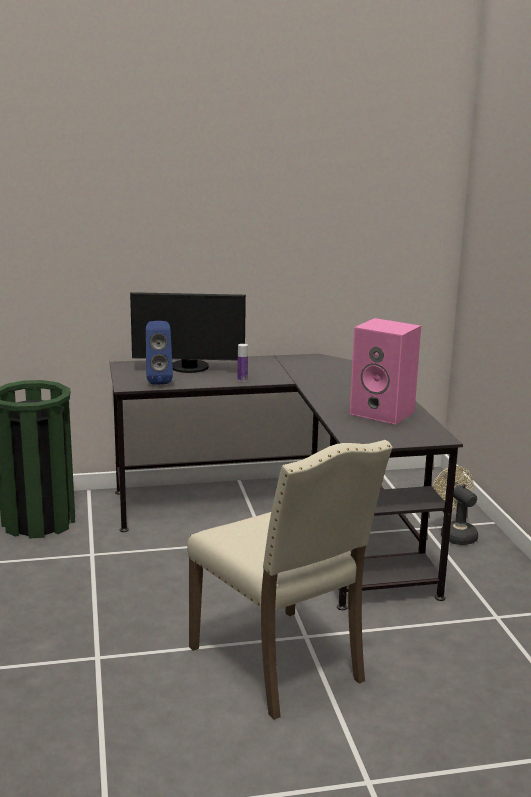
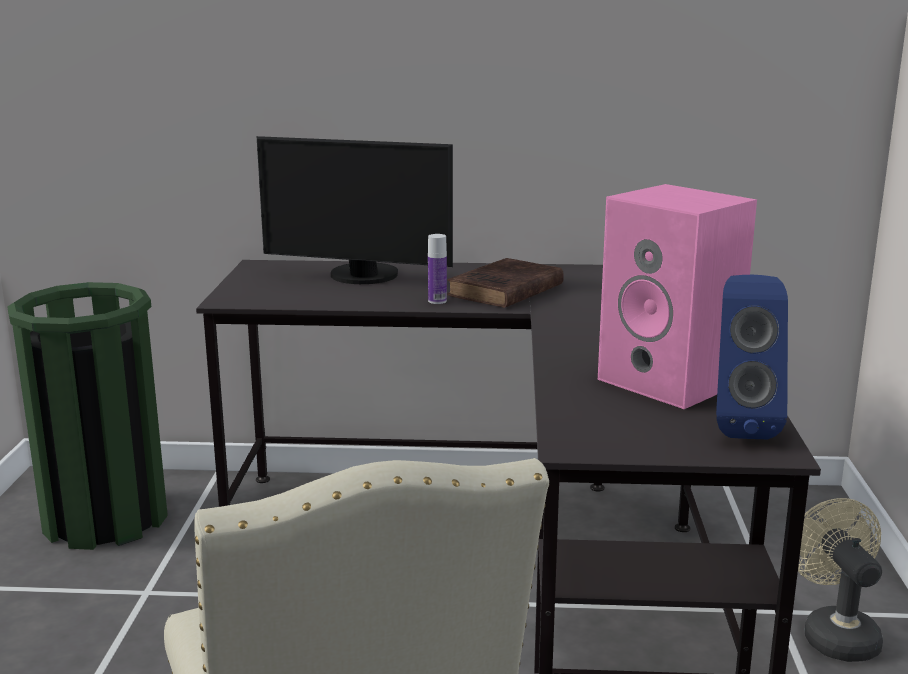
camera: 15 degrees right, 0 degrees up
blue speaker [146,321,173,384] -> blue speaker moved to [716,275,788,439]
none -> brown book [447,258,564,308]

